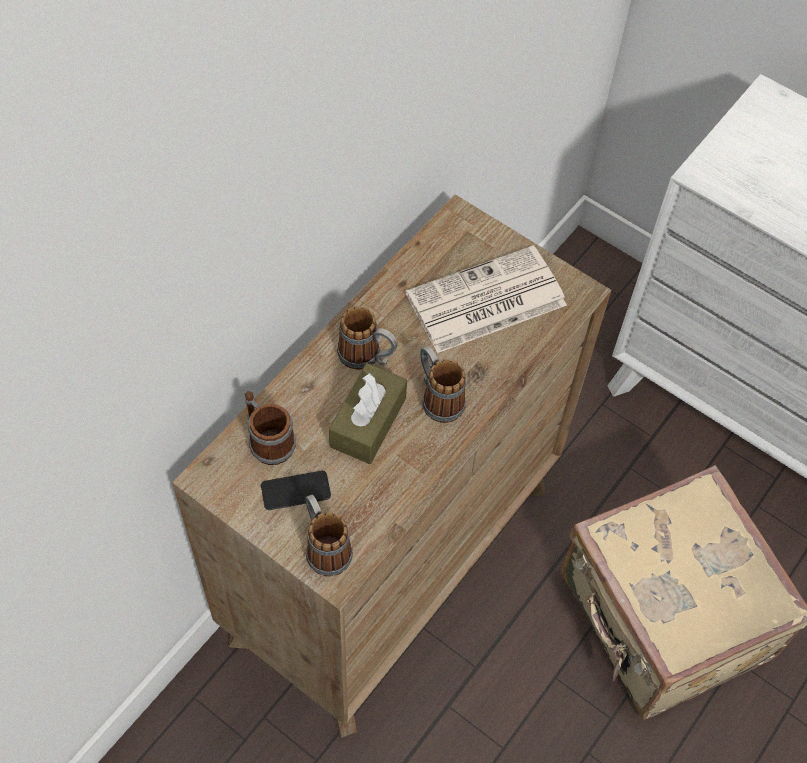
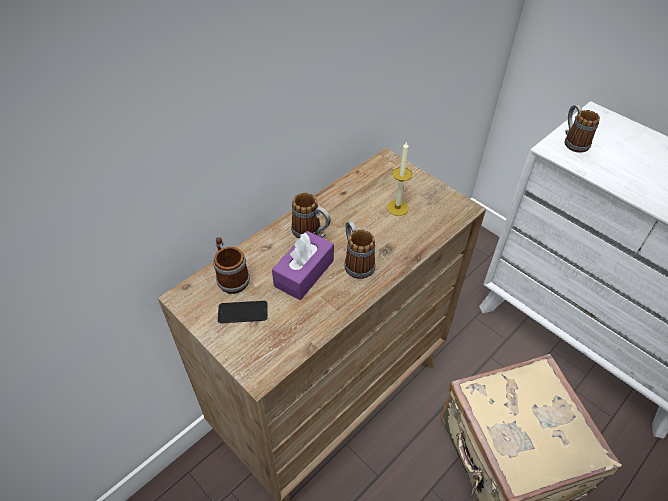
camera: 10 degrees right, 10 degrees down
mug [305,495,353,576] -> mug moved to [565,105,600,153]
brown tissue box [329,363,407,464] -> purple tissue box [272,231,334,300]
newspaper [406,246,567,353] -> candle [387,141,412,216]

